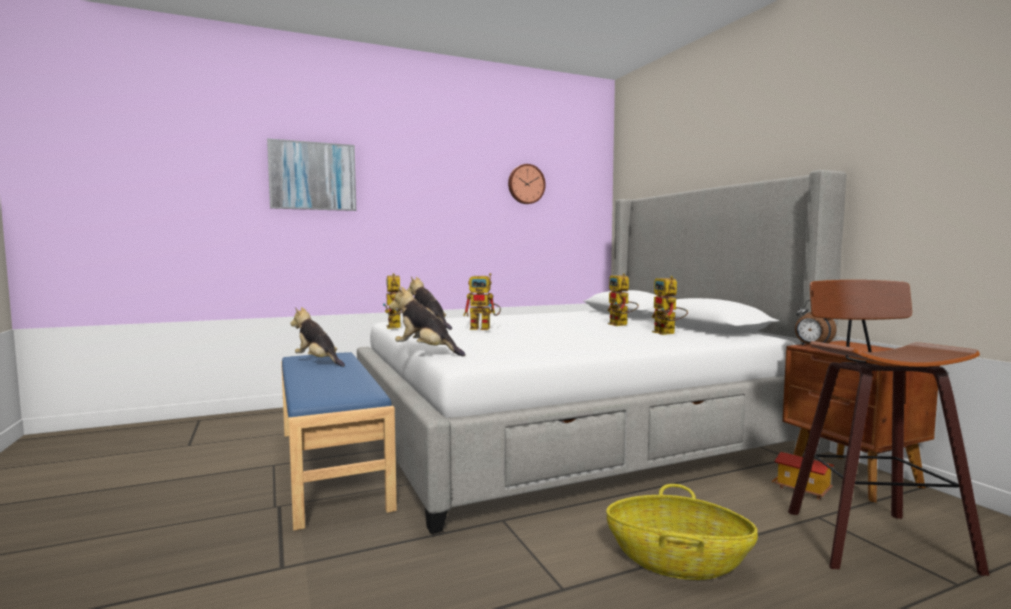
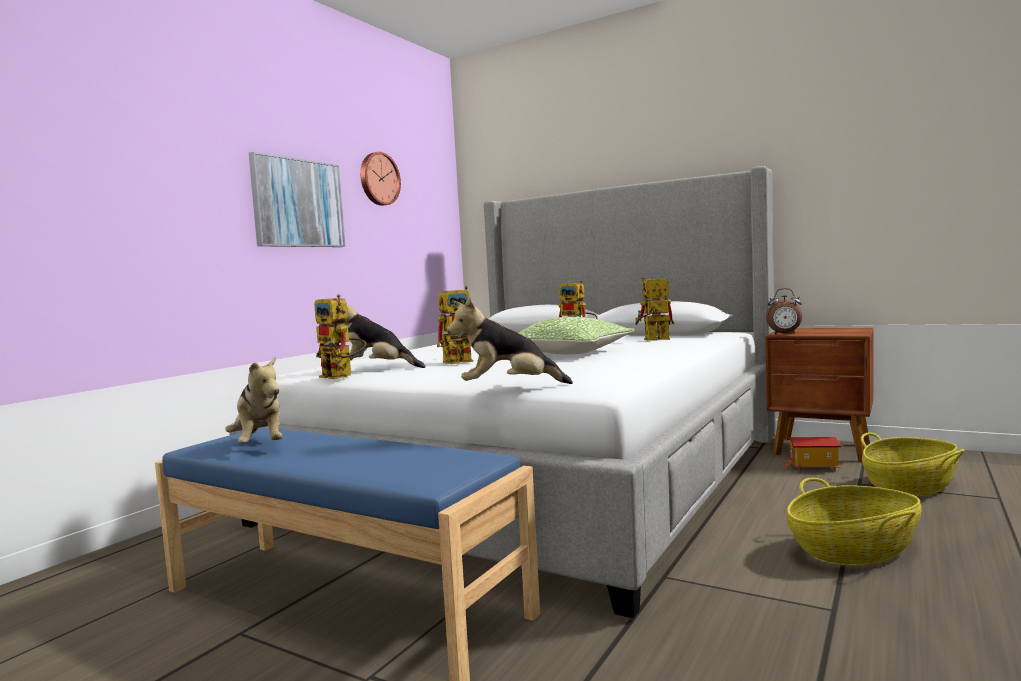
camera: 35 degrees left, 0 degrees up
picture [267,138,356,211] -> picture moved to [249,152,345,247]
plush toy [290,307,345,367] -> plush toy turned 120 degrees counterclockwise [225,356,283,443]
toy robot [652,276,688,335] -> toy robot turned 135 degrees clockwise [635,276,674,341]
stool [788,280,989,576] -> basket [861,432,965,497]
none -> pillow [519,317,635,354]

